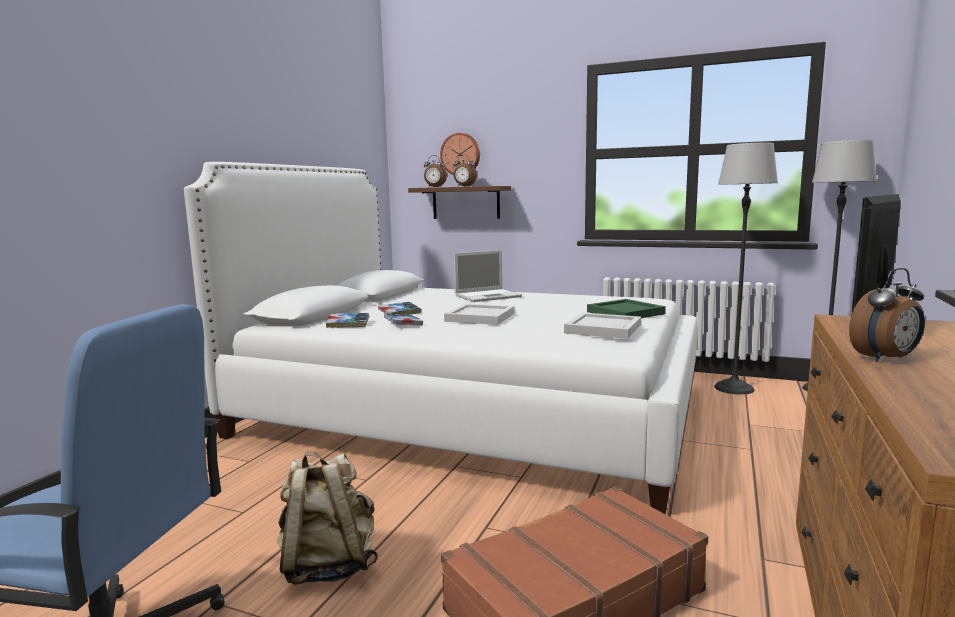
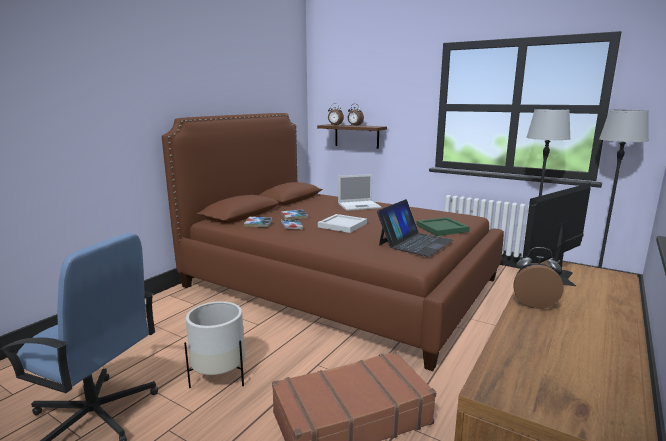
camera: 10 degrees right, 5 degrees up
white bed [184,162,697,514] -> brown bed [162,113,504,371]
beige backpack [277,452,378,585] -> white planter [184,301,245,388]
wall clock [440,133,480,174] -> none
white tray [564,313,641,339] -> laptop [377,199,453,257]
alarm clock [849,268,925,362] -> alarm clock turned 150 degrees counterclockwise [513,247,563,309]

